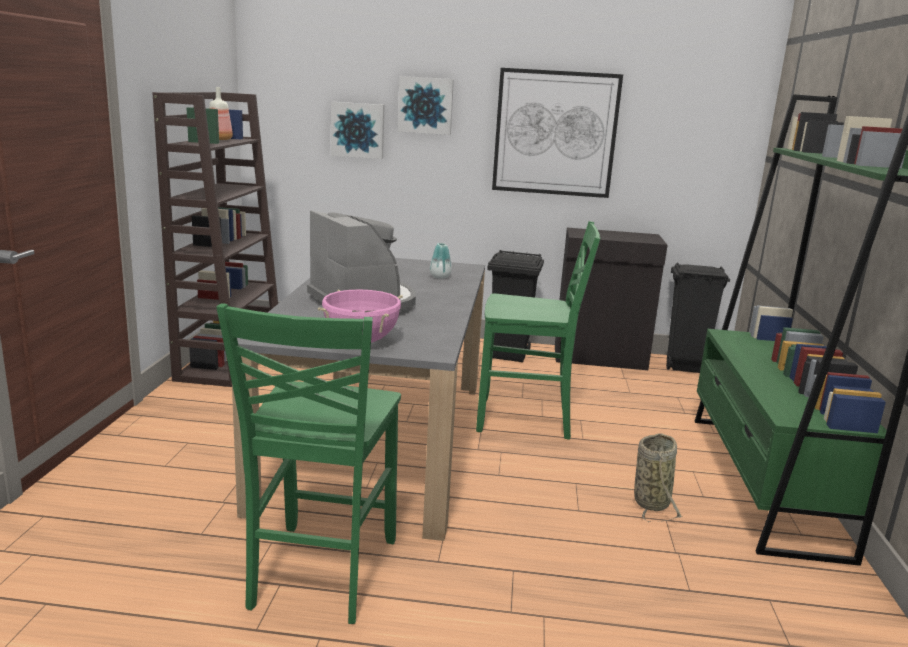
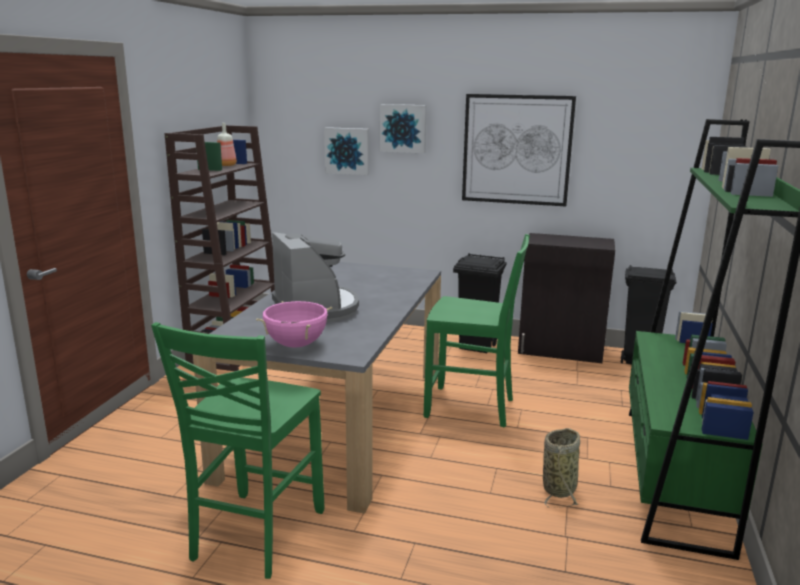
camera: 10 degrees right, 0 degrees up
vase [430,243,452,279] -> none

